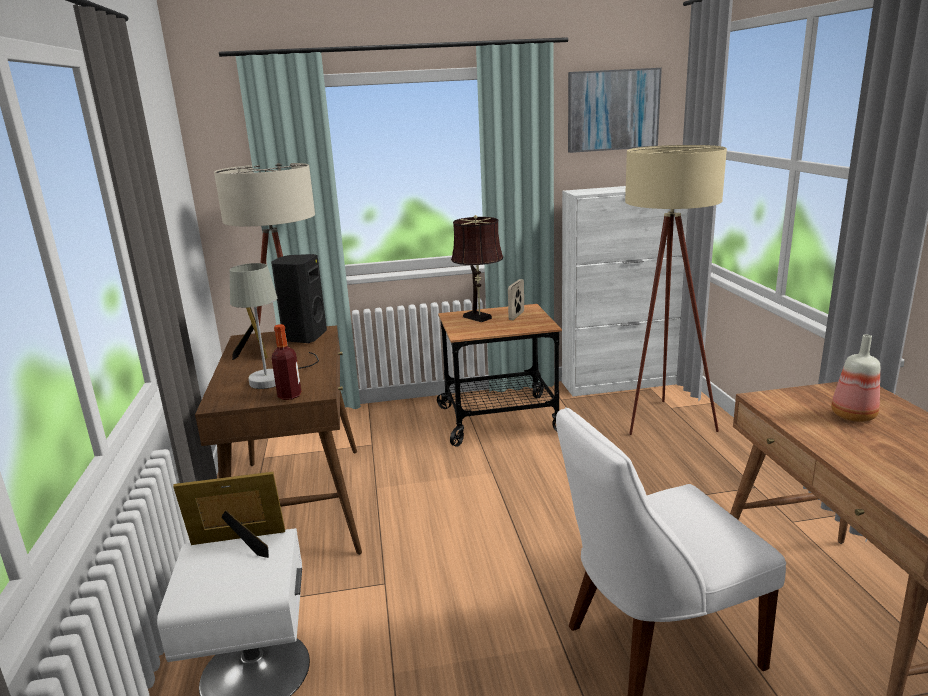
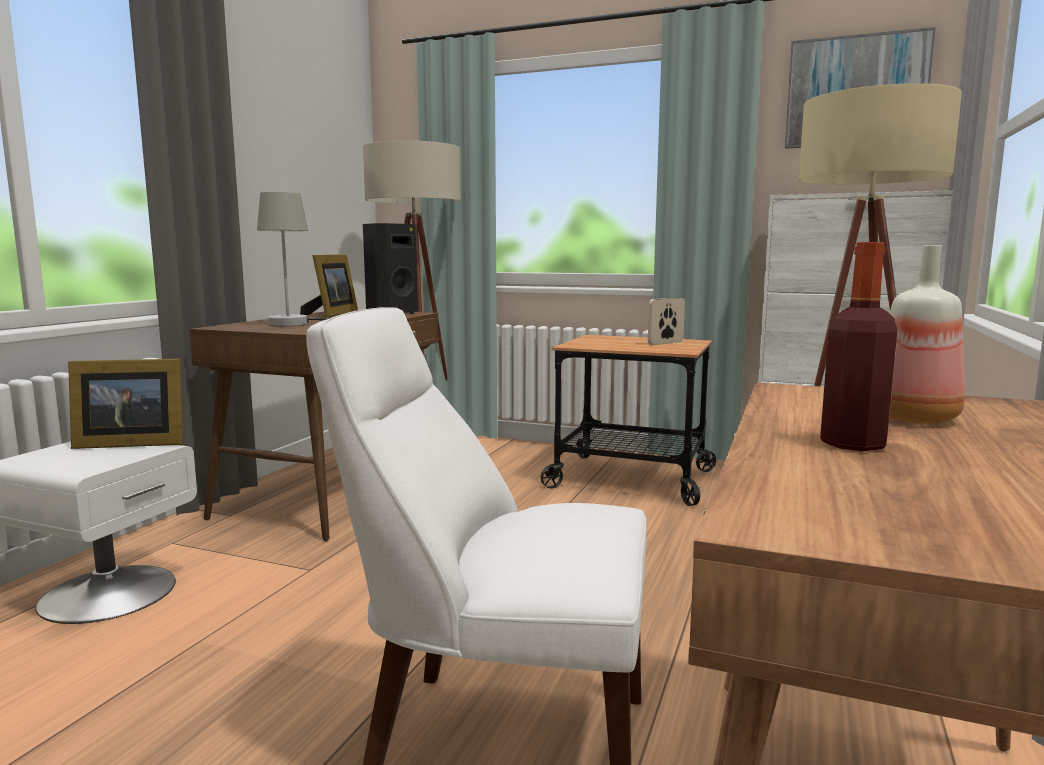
camera: 30 degrees right, 10 degrees down
picture frame [173,472,285,558] -> picture frame turned 150 degrees clockwise [68,359,183,449]
bottle [271,324,301,400] -> bottle moved to [820,242,897,451]
brown table lamp [451,215,503,322] -> none

